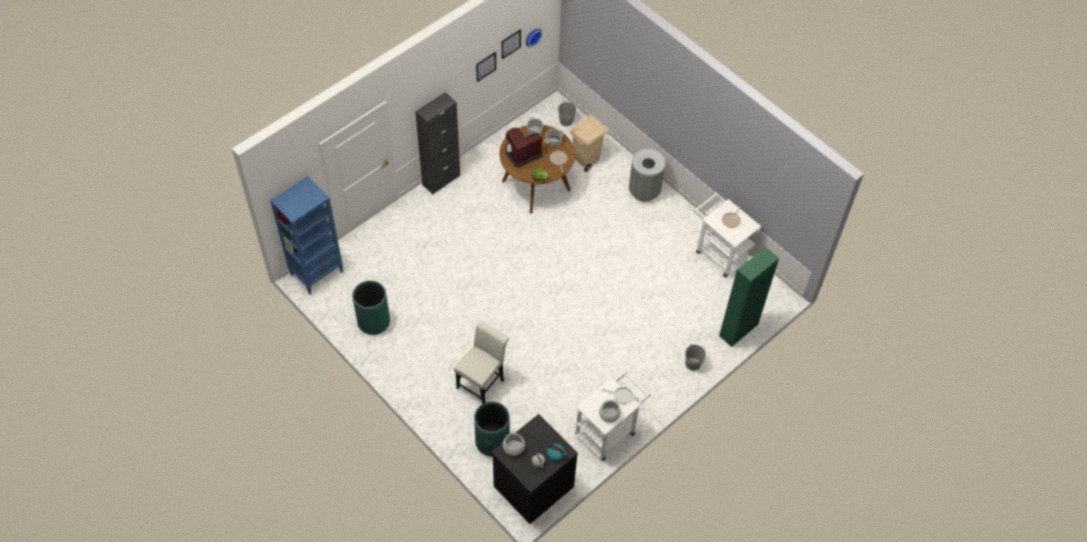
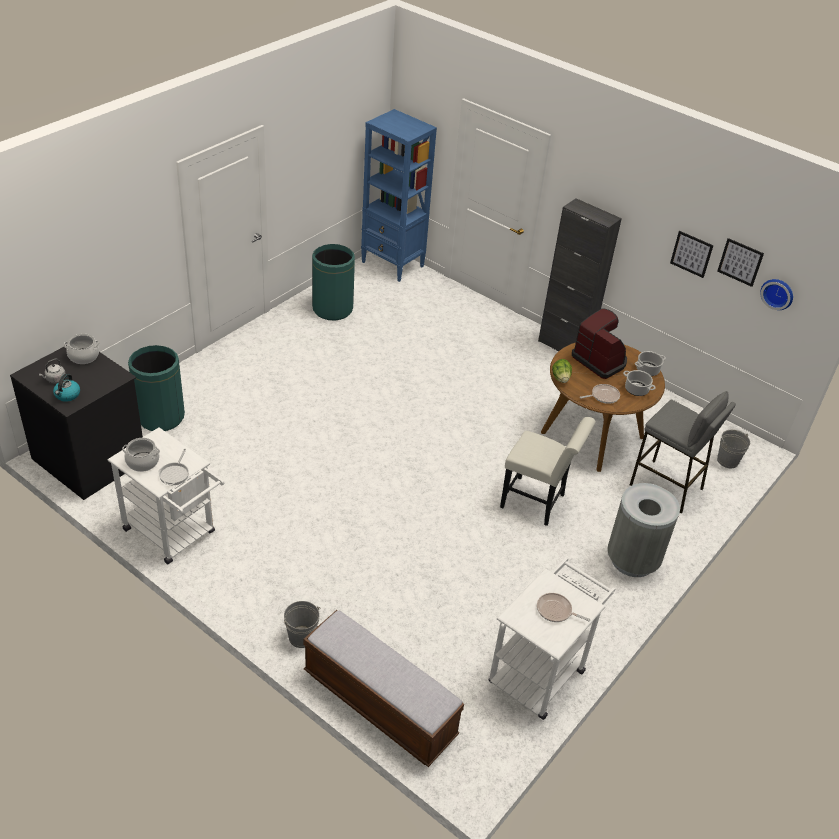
camera: 80 degrees right, 15 degrees down
white chair [454,321,509,404] -> white chair moved to [500,417,596,526]
beige trash can [569,115,609,172] -> grey stool [630,391,736,514]
green cabinet [719,247,779,347] -> bench [304,610,464,767]

